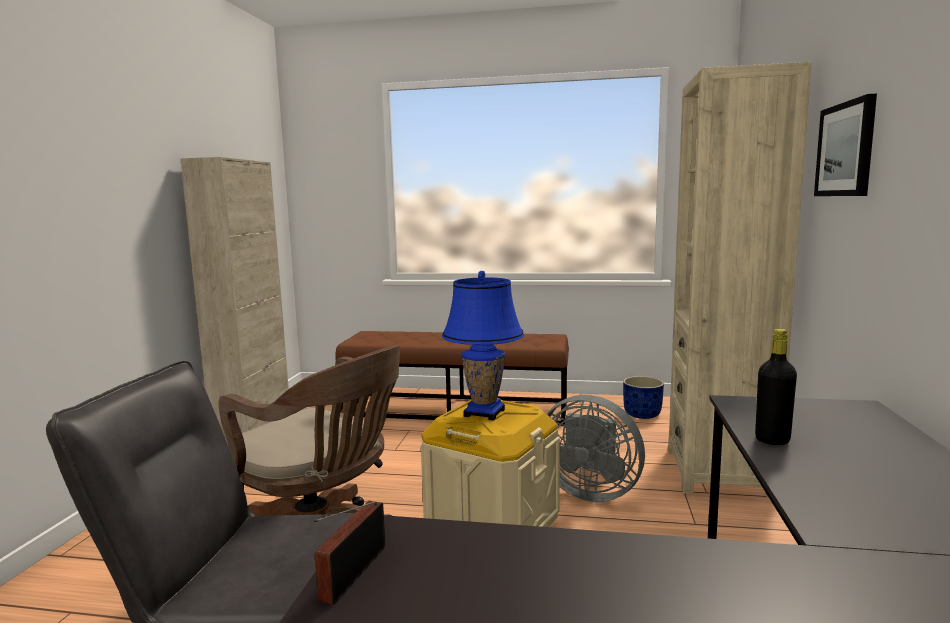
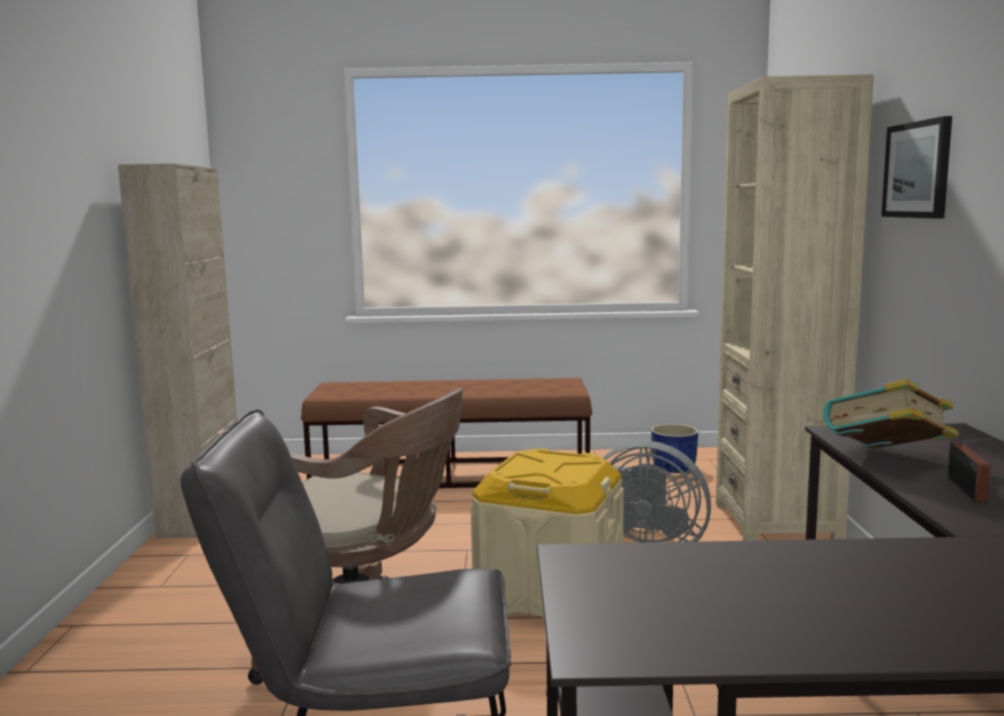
camera: 10 degrees left, 0 degrees up
radio [314,501,385,605] -> radio moved to [948,438,994,502]
blue table lamp [442,271,524,420] -> none
black bottle [755,329,797,445] -> book [823,379,959,449]

